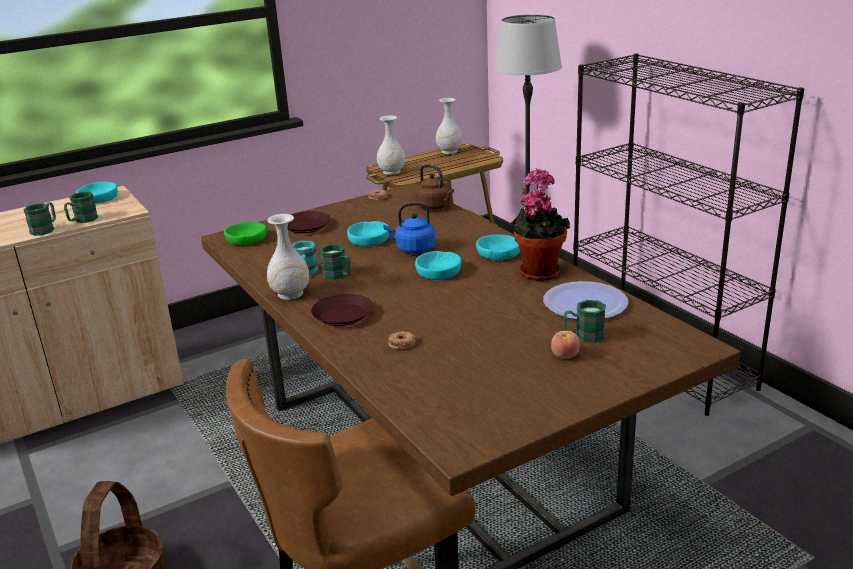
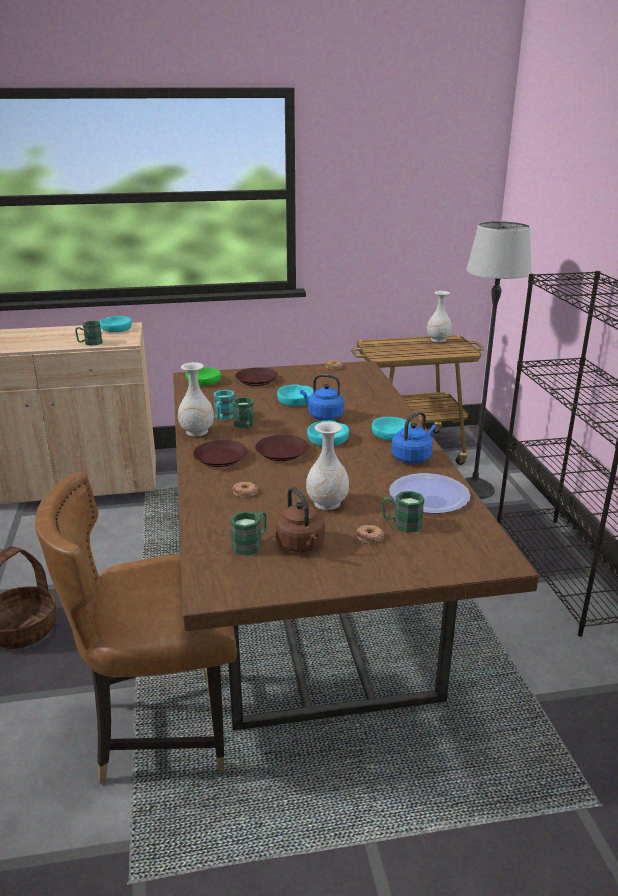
camera: 20 degrees right, 0 degrees up
green mug [23,203,56,236] -> green mug moved to [230,511,267,556]
white vase [377,115,405,175] -> white vase moved to [306,422,349,510]
brown kettle [415,164,454,210] -> brown kettle moved to [276,487,325,552]
potted plant [511,168,570,281] -> blue kettle [391,411,436,464]
apple [551,331,580,358] -> donut [356,525,384,543]
none -> brown plate [255,435,309,461]

